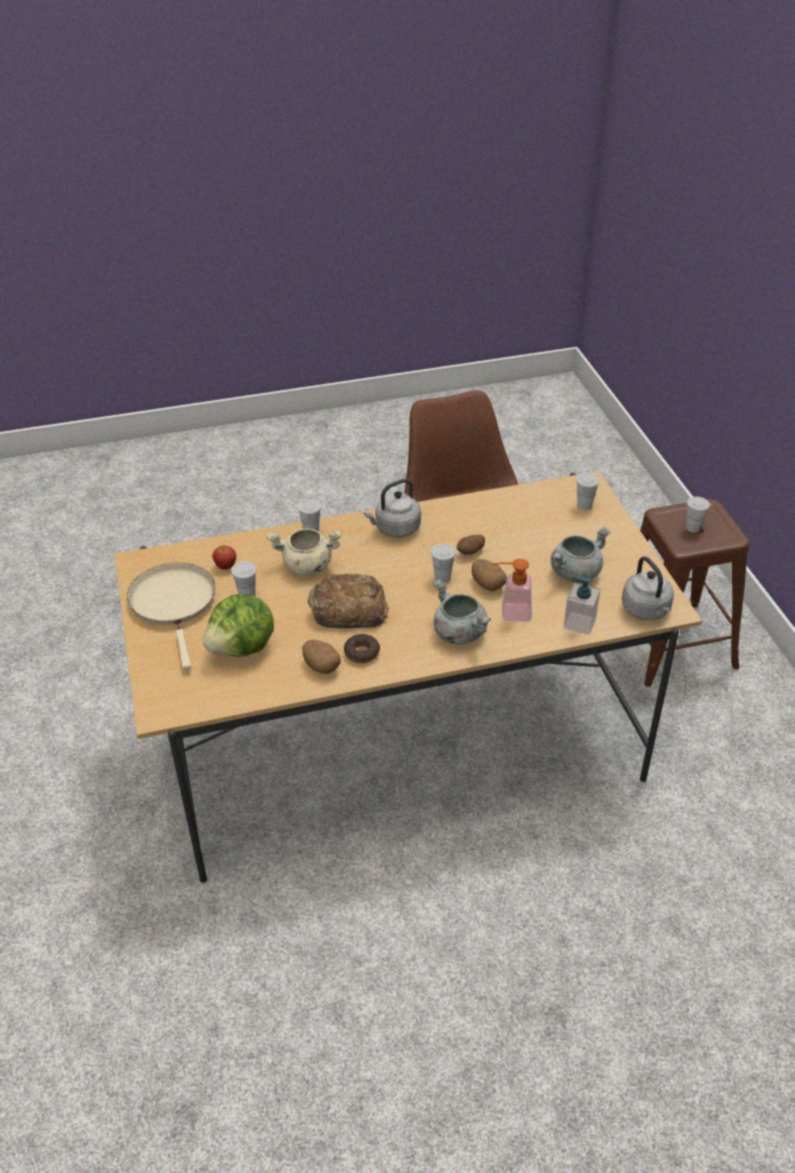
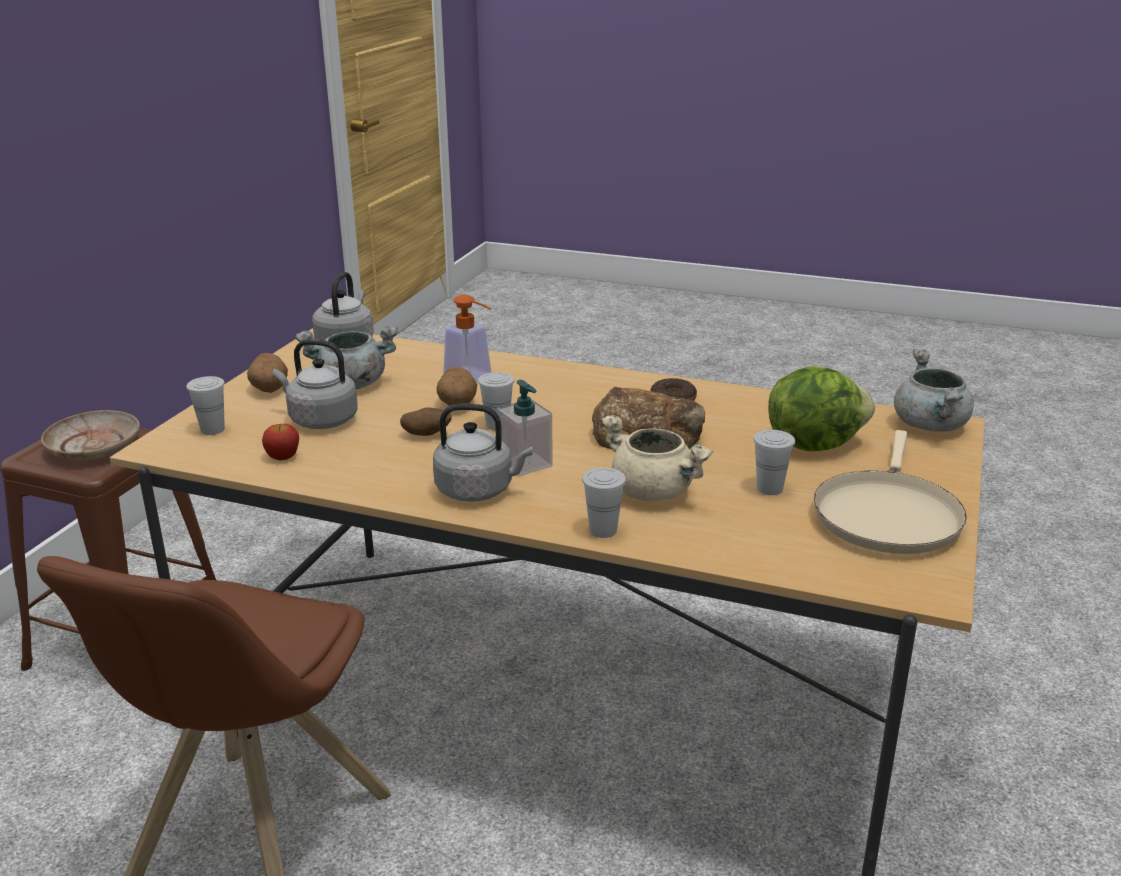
camera: 145 degrees left, 15 degrees down
apple [212,545,236,569] -> apple moved to [262,424,299,460]
potato [303,640,341,674] -> potato moved to [247,353,288,393]
grey cooking pot [433,580,491,645] -> grey cooking pot moved to [894,349,974,432]
soap dispenser [563,575,601,635] -> soap dispenser moved to [497,380,553,476]
white cup [686,497,710,533] -> beige plate [41,410,140,460]
none -> grey kettle [273,339,358,429]

